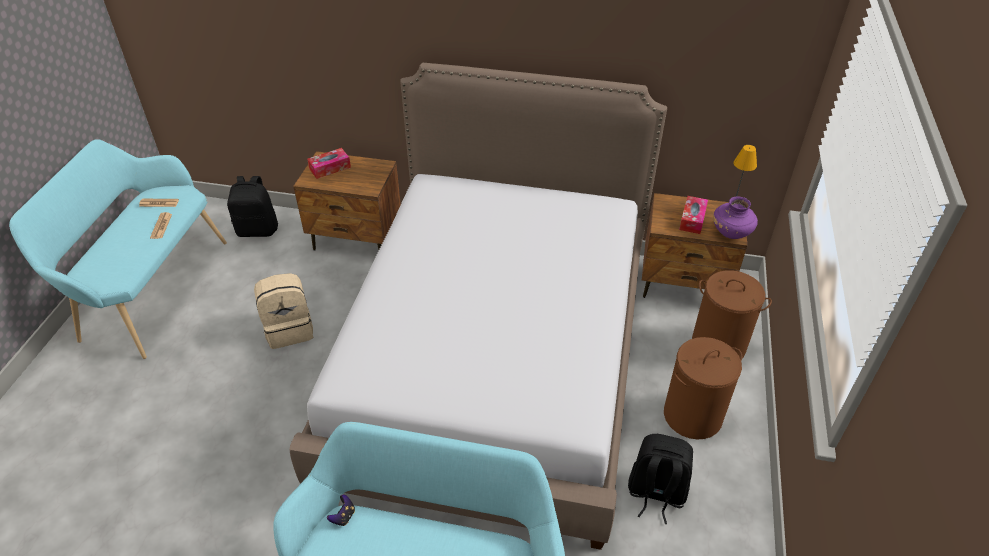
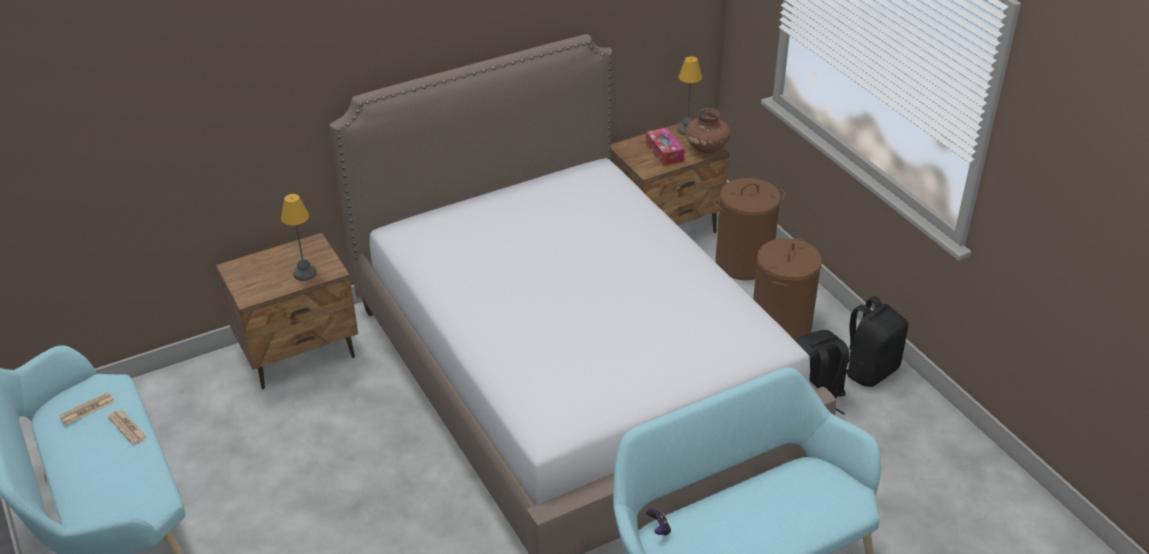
camera: 40 degrees left, 5 degrees down
black backpack [227,176,278,237] -> black backpack moved to [846,296,908,387]
beige backpack [254,273,313,349] -> none
tissue box [307,148,351,179] -> none
purple vase [713,196,758,239] -> brown vase [685,108,731,153]
none -> table lamp [281,194,317,281]

